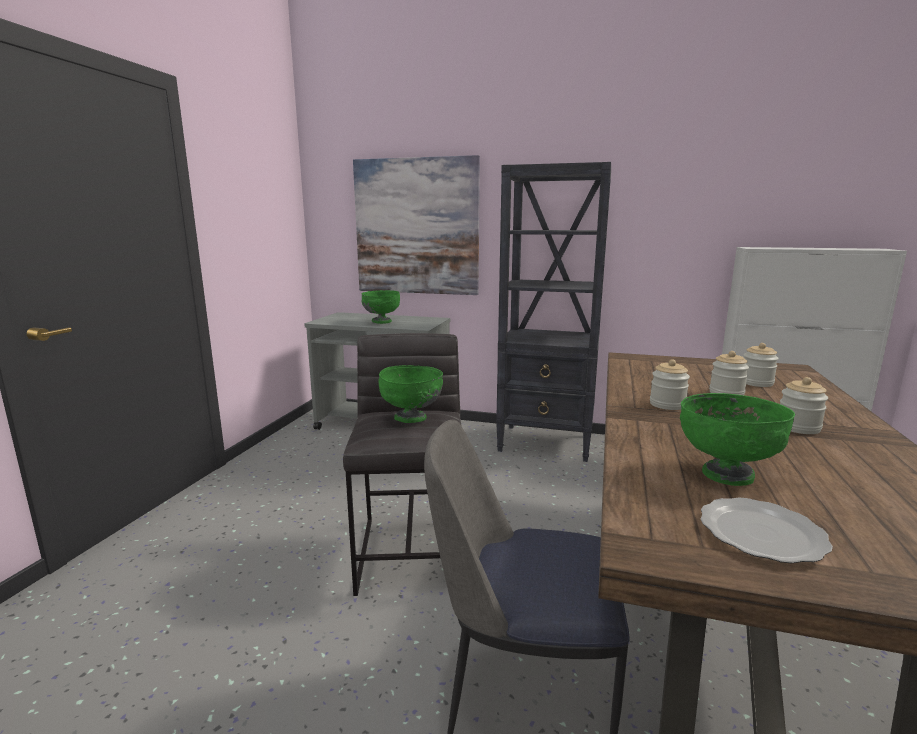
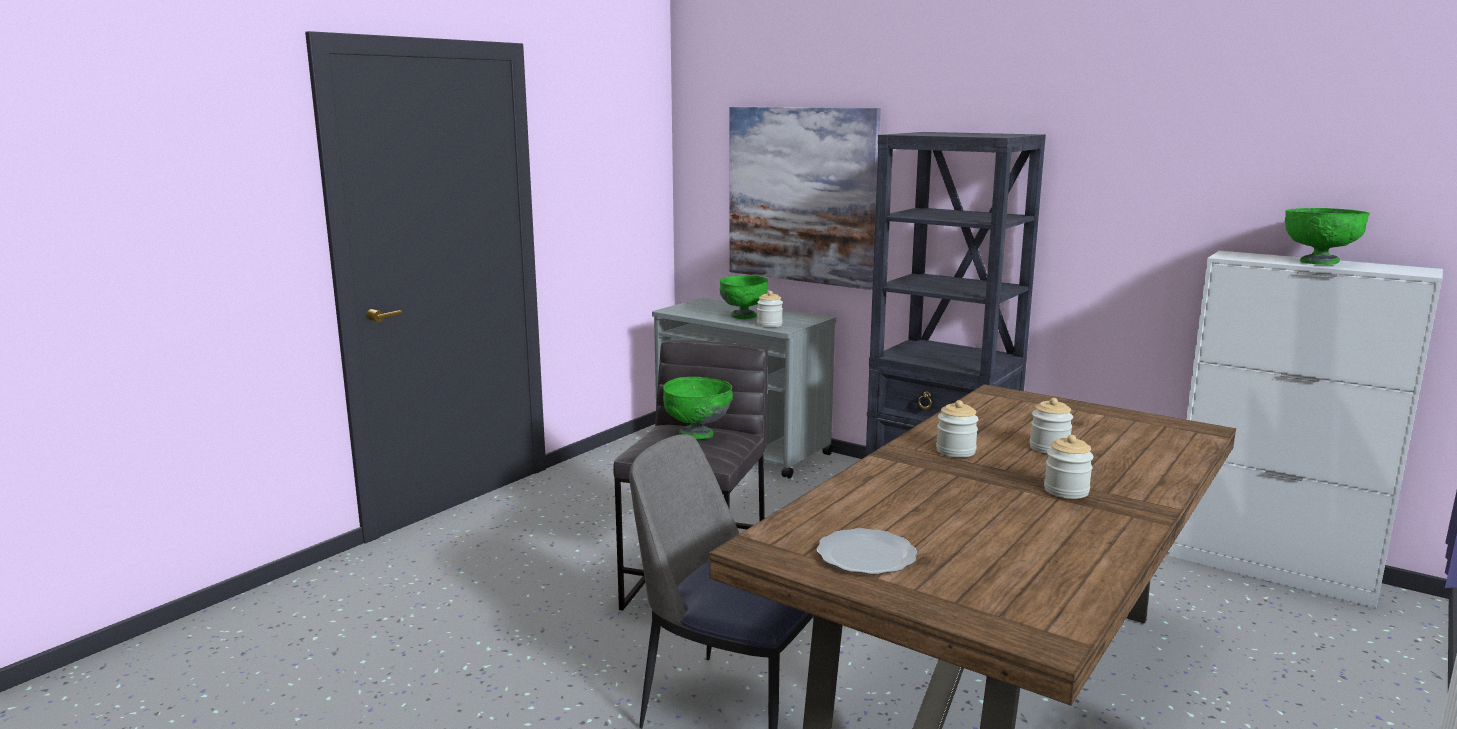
camera: 20 degrees right, 0 degrees up
green bowl [680,393,795,486] -> green bowl moved to [1285,208,1370,265]
jar [744,343,779,387] -> jar moved to [757,291,783,327]

